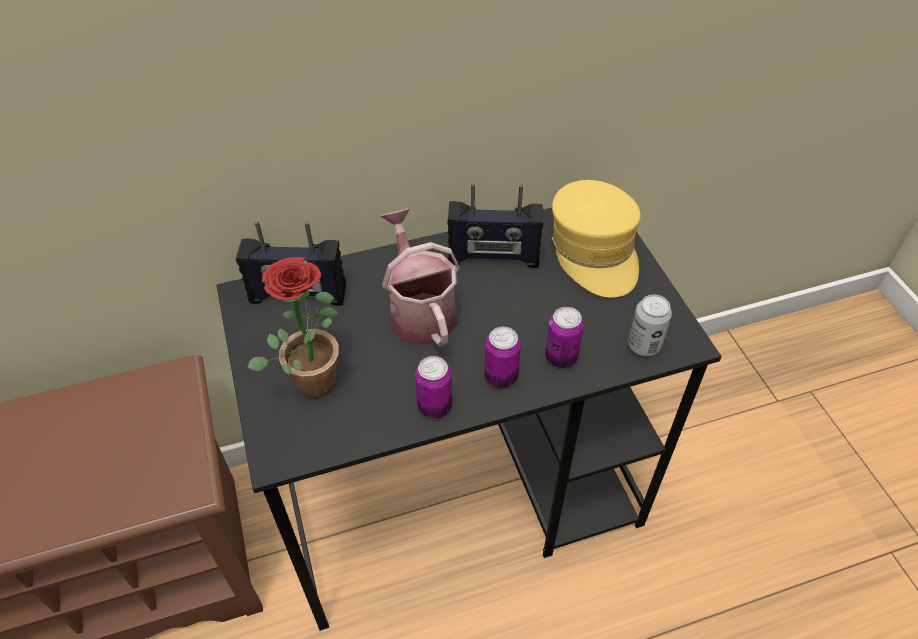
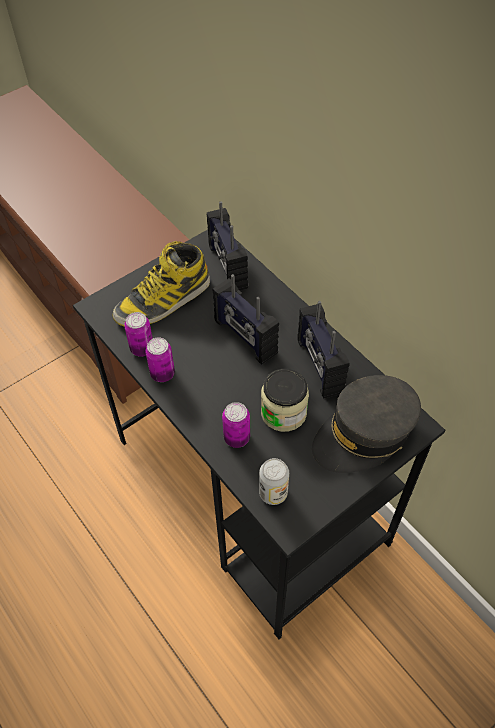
camera: 70 degrees right, 5 degrees up
potted plant [247,257,339,399] -> boot [113,241,210,326]
watering can [380,208,460,347] -> radio [213,274,279,365]
can [484,327,521,388] -> can moved to [124,312,153,357]
yellow cap [552,180,641,298] -> grey cap [312,375,421,473]
none -> jar [261,369,309,432]

